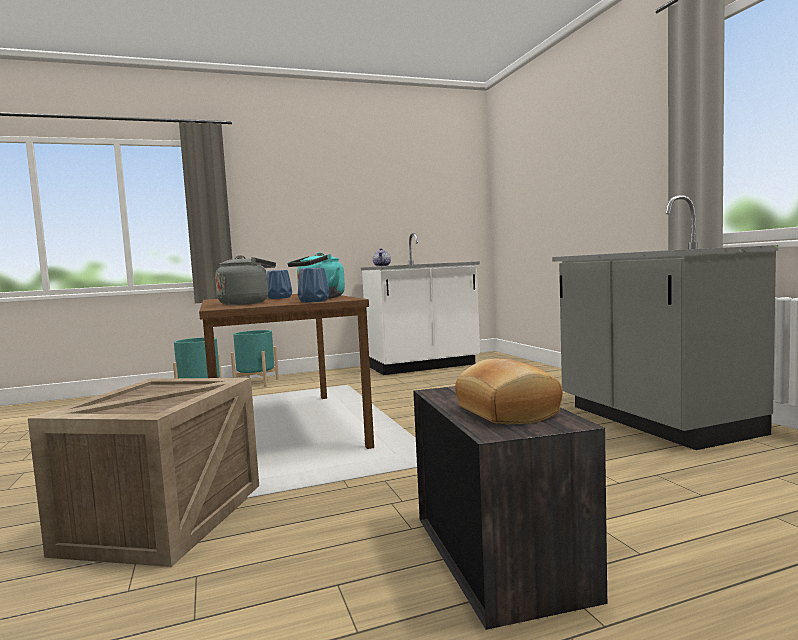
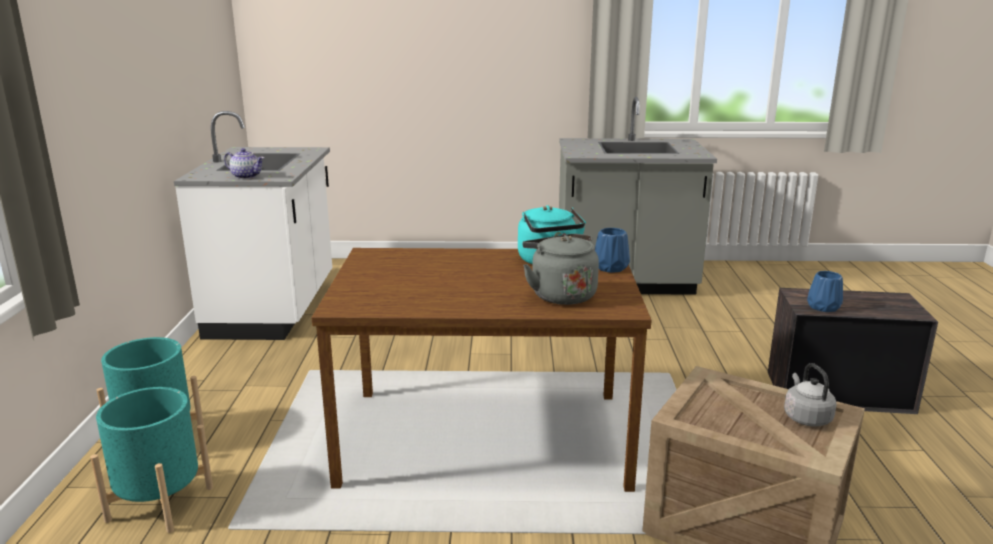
camera: 70 degrees left, 15 degrees up
blue vase [267,270,292,299] -> blue vase moved to [807,271,843,312]
bread [455,359,563,424] -> none
none -> grey kettle [784,363,837,427]

